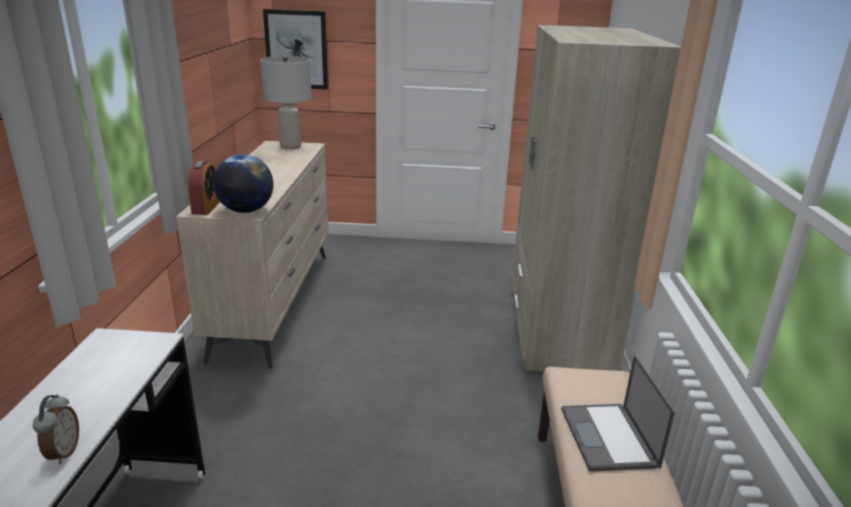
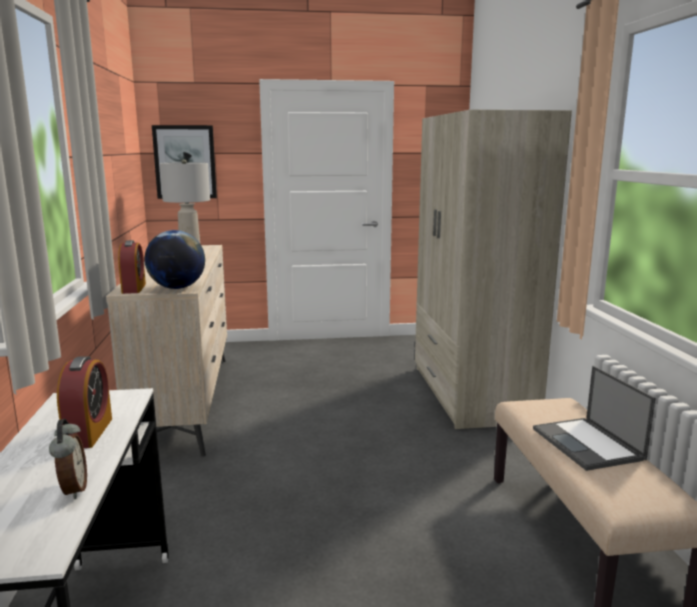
camera: 10 degrees left, 10 degrees down
none -> alarm clock [57,356,112,448]

